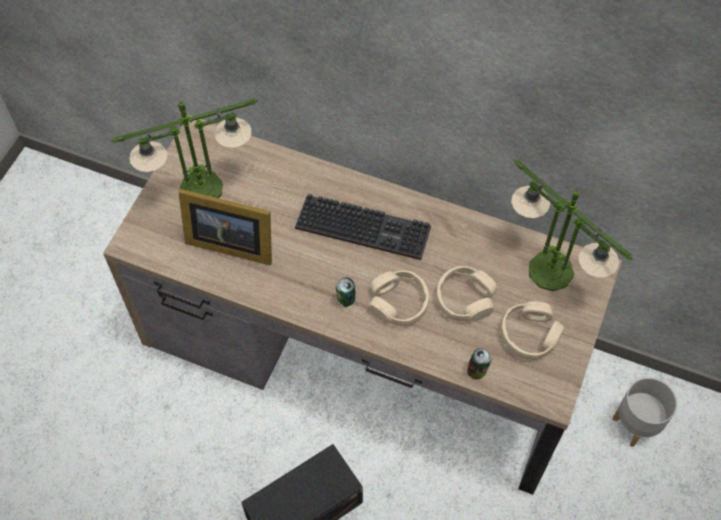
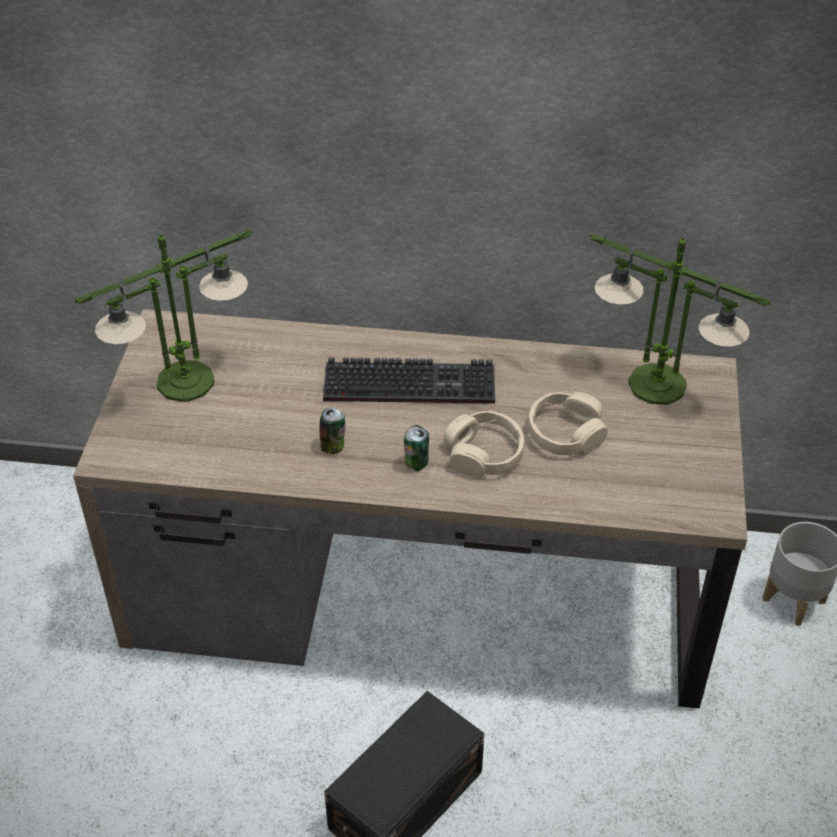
camera: 15 degrees left, 15 degrees down
picture frame [178,189,272,265] -> none
can [467,349,492,380] -> can moved to [319,408,346,454]
beige headphones [501,301,565,360] -> none

